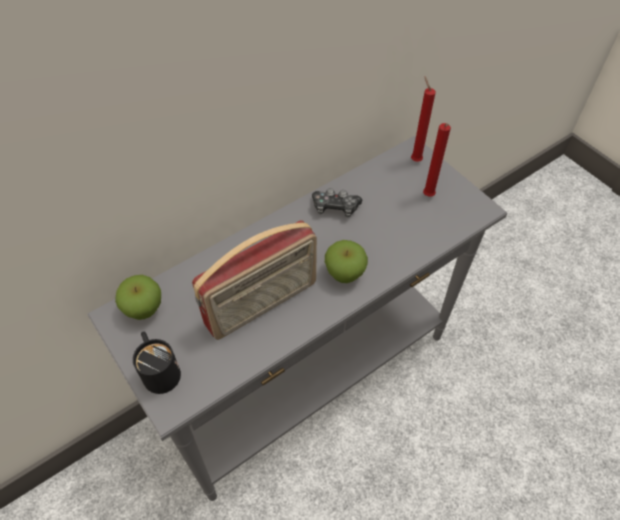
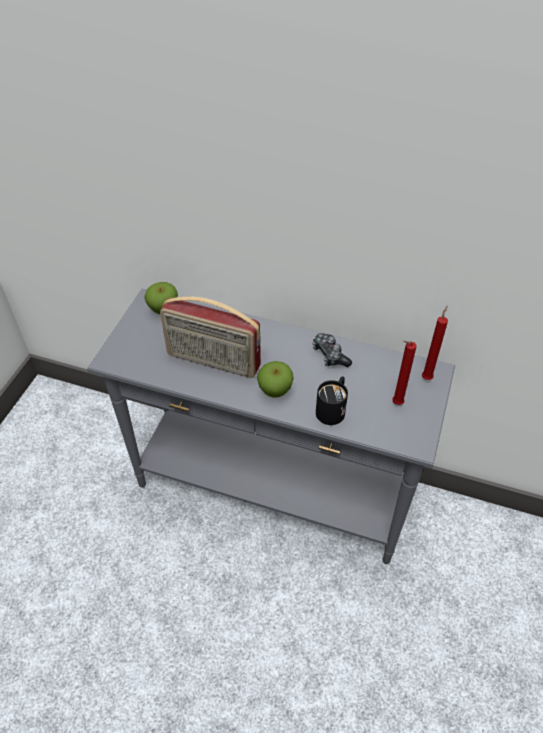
camera: 55 degrees right, 5 degrees down
black mug [133,332,181,394] -> black mug moved to [316,376,348,425]

